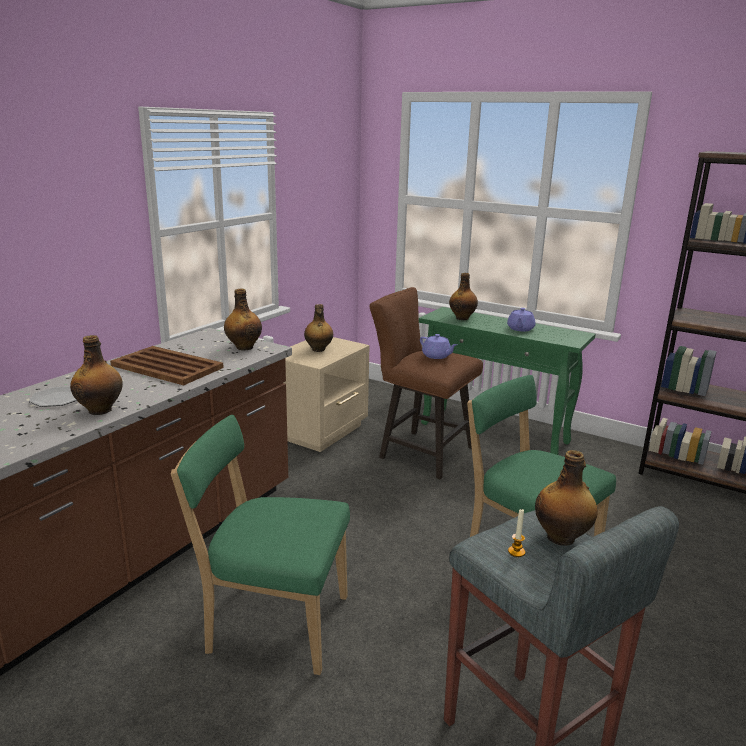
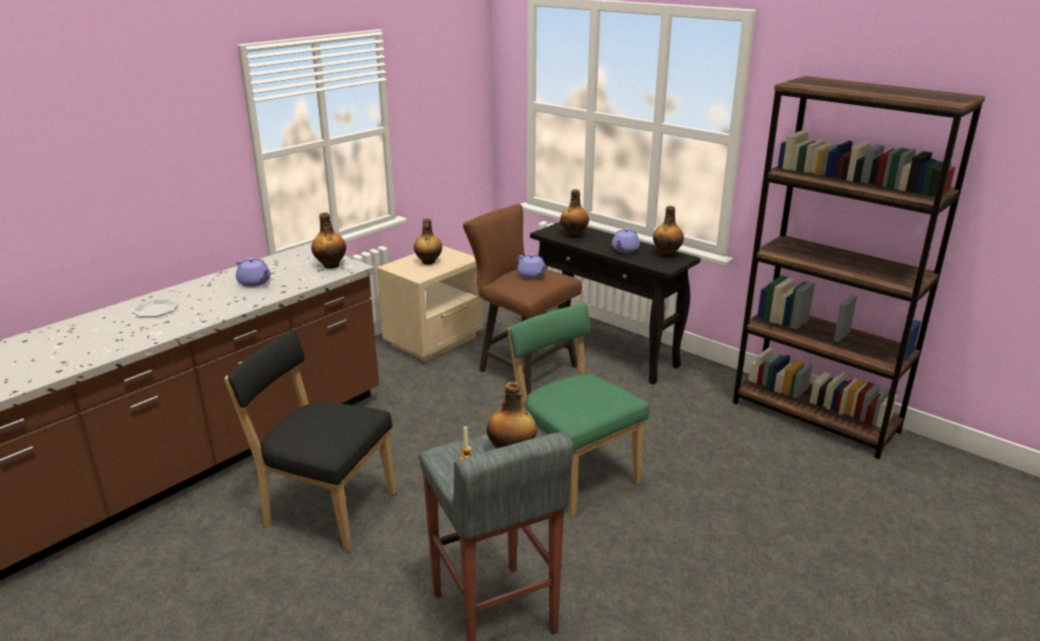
camera: 10 degrees right, 5 degrees up
bottle [70,335,123,415] -> bottle moved to [653,206,684,257]
brown tray [110,346,224,385] -> purple teapot [236,258,271,287]
green chair [171,415,350,675] -> black chair [224,331,396,551]
green console table [419,307,596,455] -> black console table [530,222,701,385]

